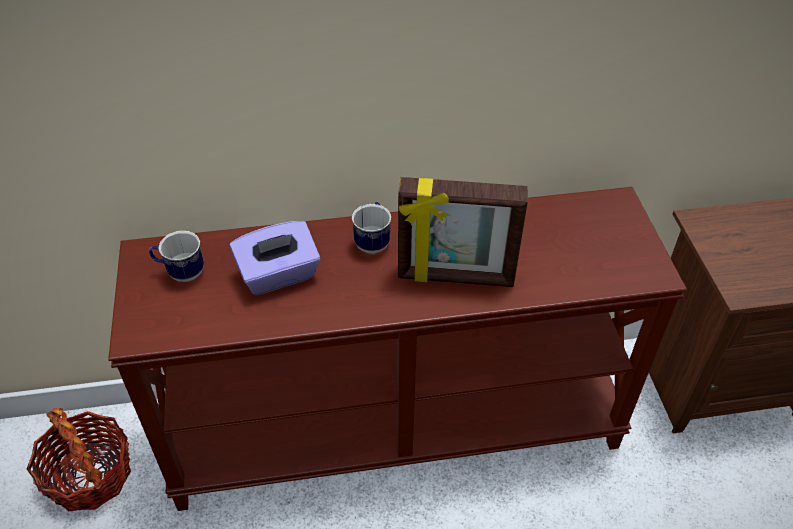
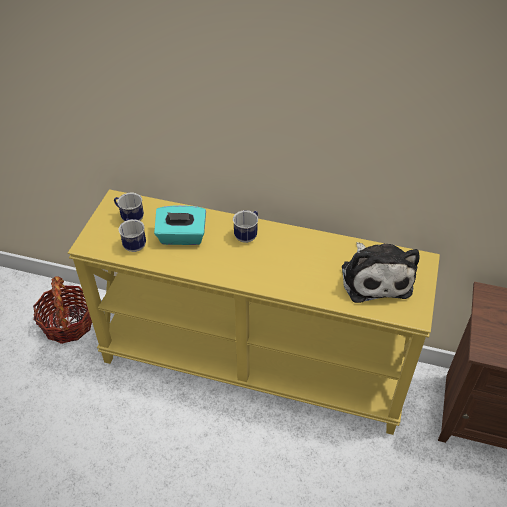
camera: 25 degrees right, 0 degrees up
brown console table [108,187,687,511] -> yellow console table [68,189,440,435]
purple tissue box [230,221,320,295] -> turquoise tissue box [154,205,206,245]
picture frame [398,177,528,287] -> none
none -> mug [118,218,146,252]
none -> plush toy [342,242,419,303]

